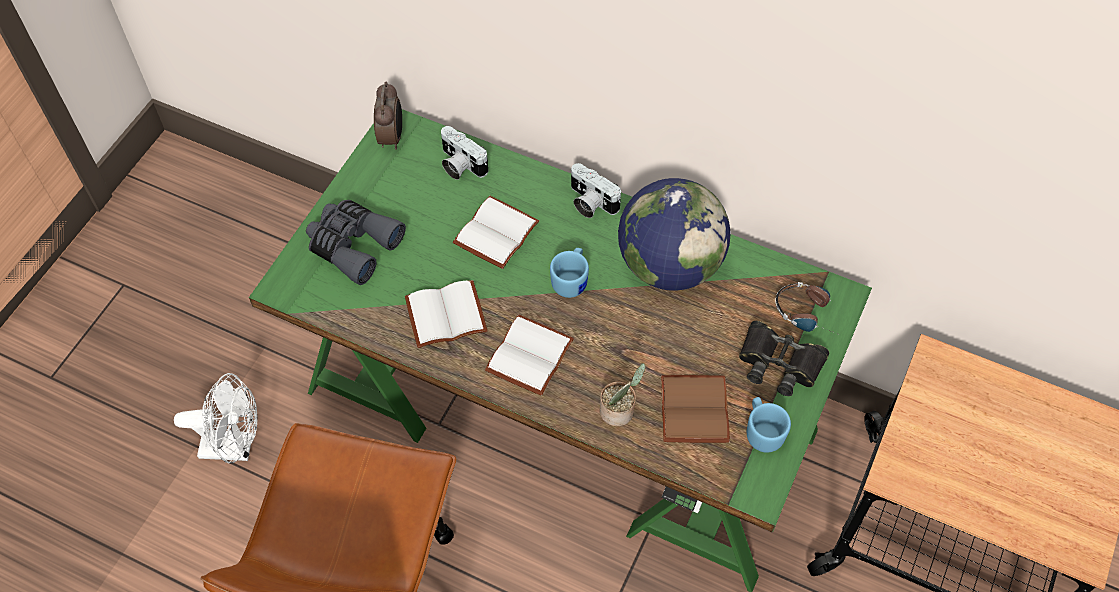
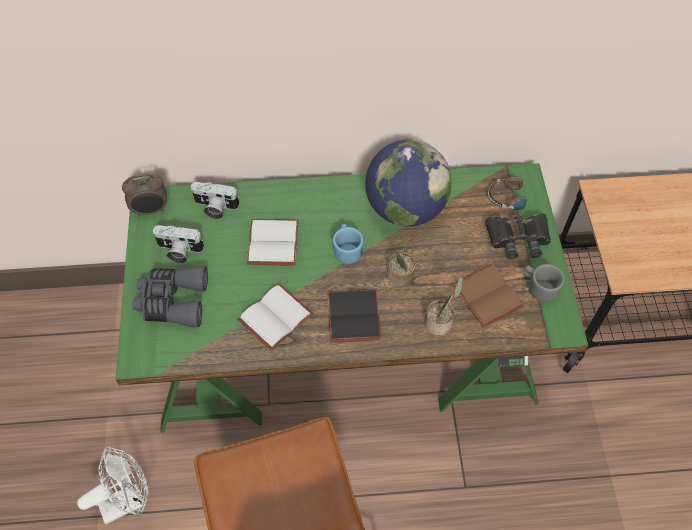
camera: 30 degrees left, 0 degrees up
alarm clock [374,82,402,150] -> alarm clock turned 105 degrees clockwise [122,174,167,217]
white book [485,314,574,396] -> black book [327,289,382,342]
camera [571,163,621,218] -> camera moved to [153,225,204,263]
blue mug [747,397,791,453] -> grey mug [524,264,565,302]
none -> potted plant [388,248,416,287]

